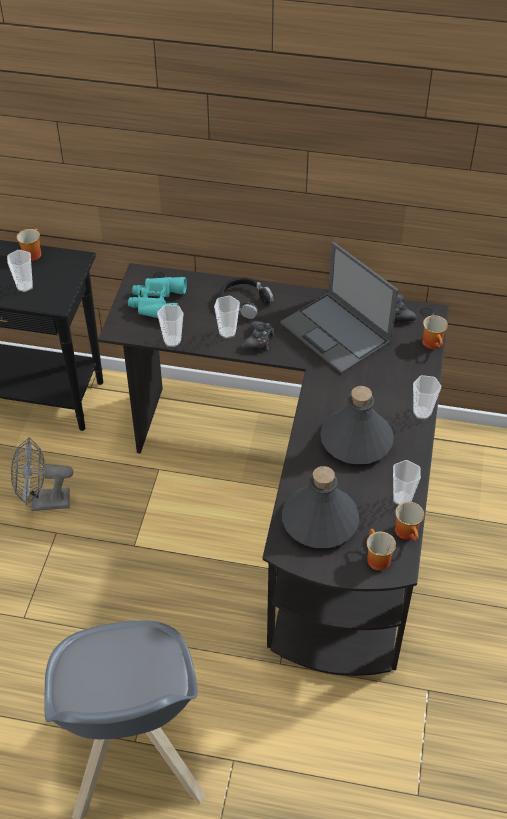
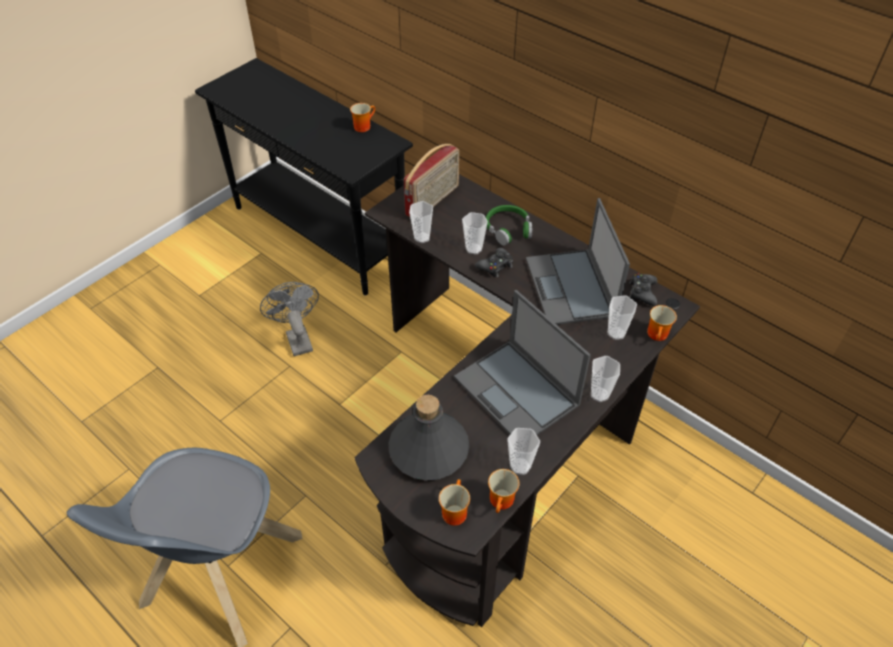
camera: 30 degrees right, 0 degrees up
cup [7,250,33,292] -> cup moved to [608,295,637,340]
grey fan [11,437,73,511] -> grey fan turned 45 degrees clockwise [260,282,319,356]
turquoise binoculars [128,277,187,318] -> radio [404,144,459,217]
black headphones [220,277,273,319] -> green headphones [486,205,532,246]
grey bottle [320,386,394,464] -> laptop [454,290,591,435]

